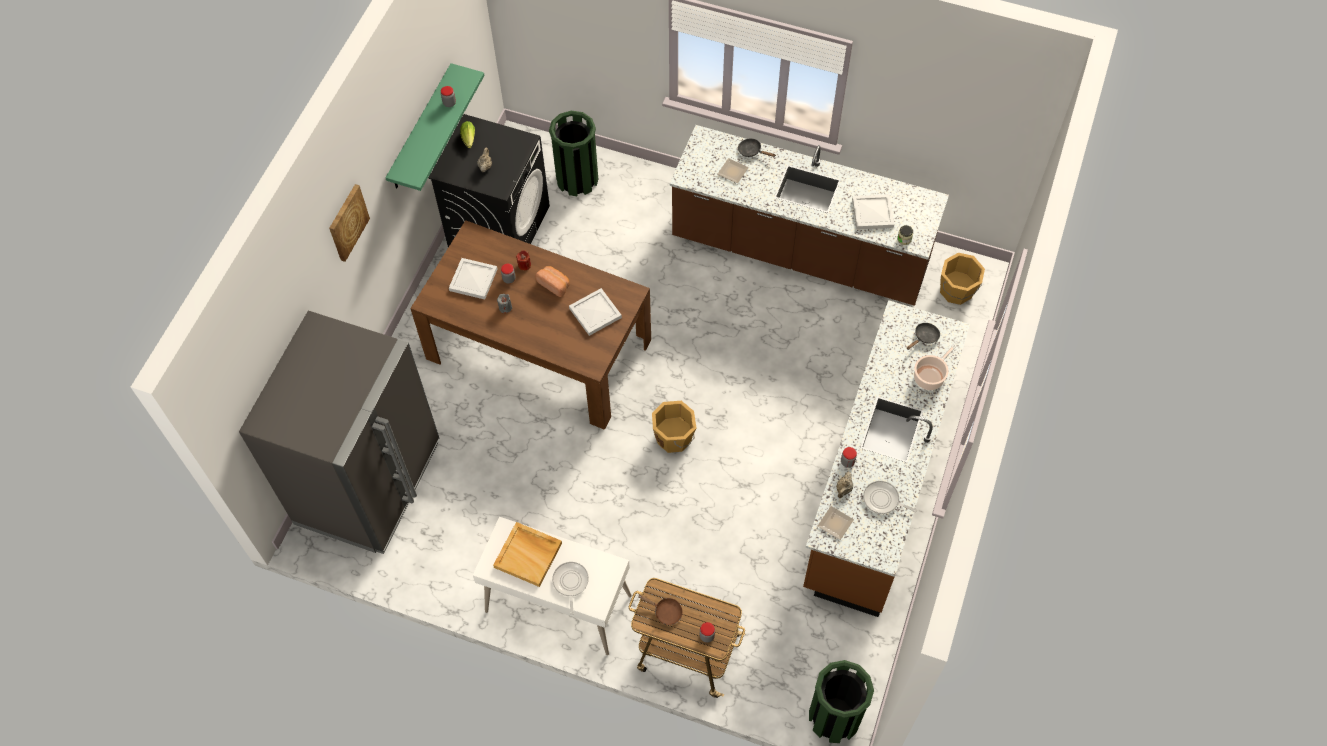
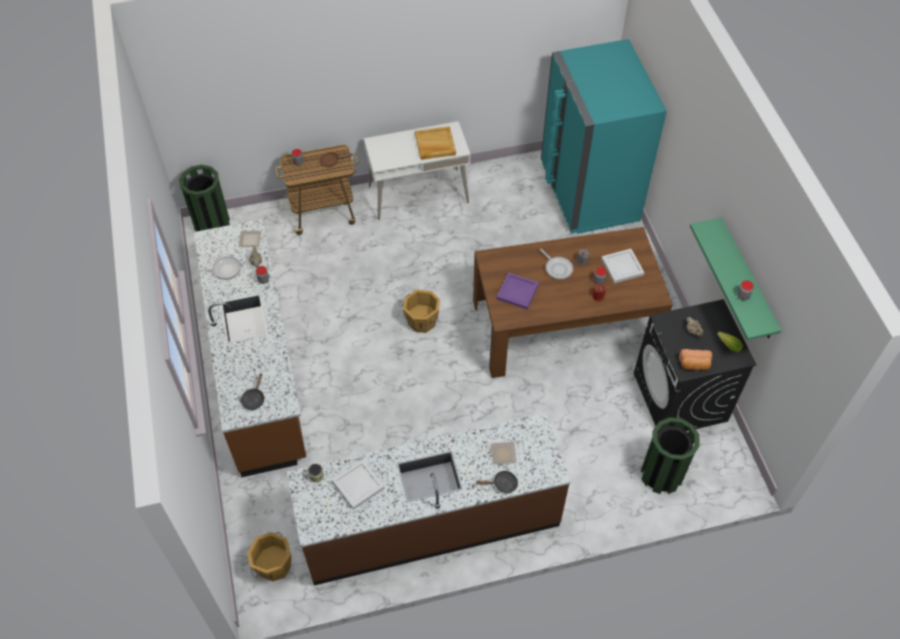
camera: 145 degrees right, 5 degrees down
grey fridge [239,311,440,554] -> turquoise fridge [541,39,667,234]
picture [329,184,370,262] -> none
bread [535,266,570,297] -> bread moved to [679,349,712,371]
frying pan [552,562,589,615] -> frying pan moved to [540,249,573,280]
white tray [569,288,622,336] -> purple tray [496,272,539,310]
cooking pot [914,344,957,390] -> none

